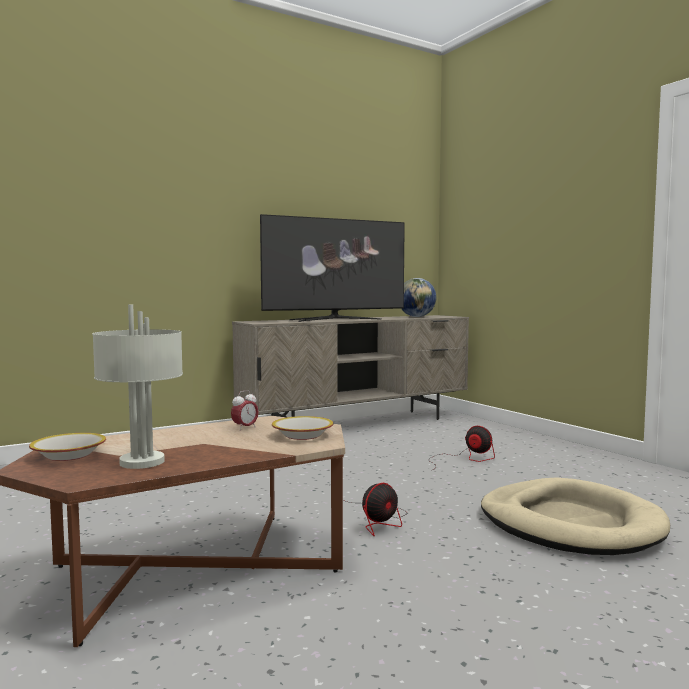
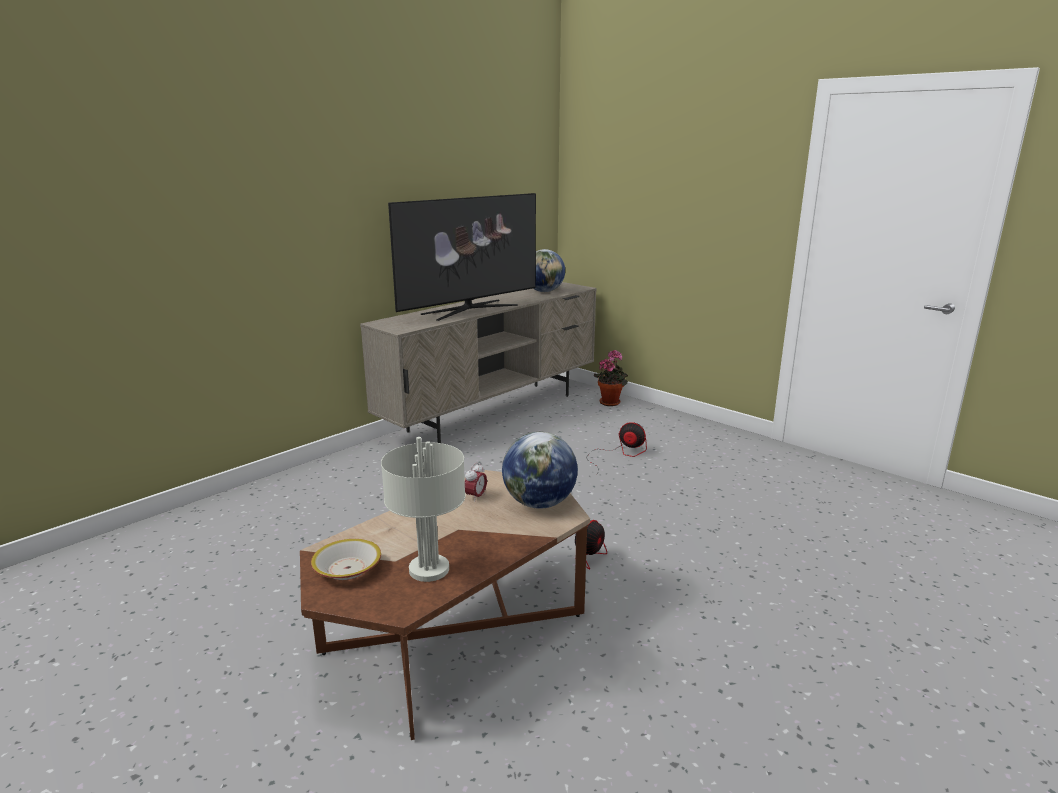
camera: 15 degrees left, 15 degrees up
bowl [272,416,333,440] -> globe [502,432,578,509]
beige dog bed [481,477,670,555] -> none
none -> potted plant [594,350,628,406]

